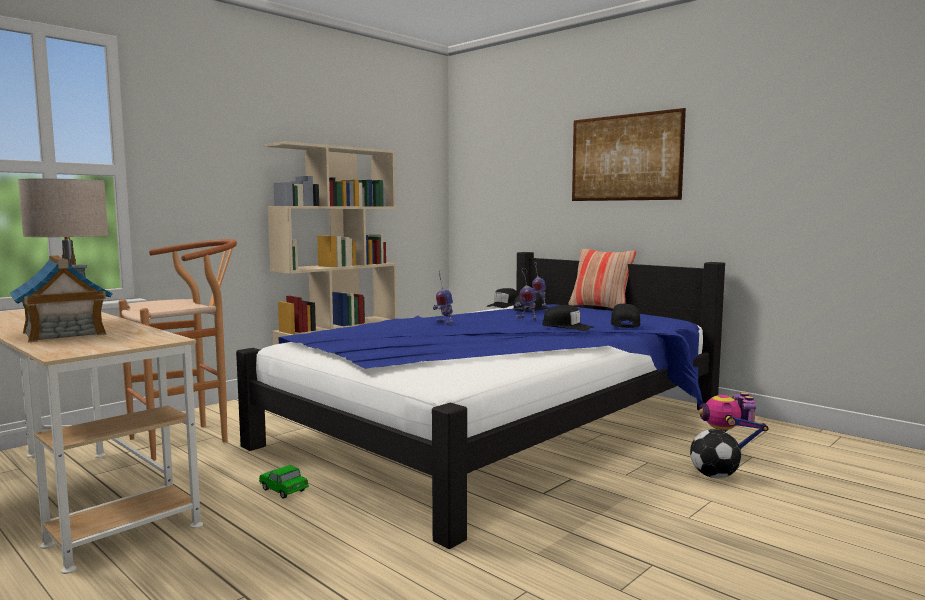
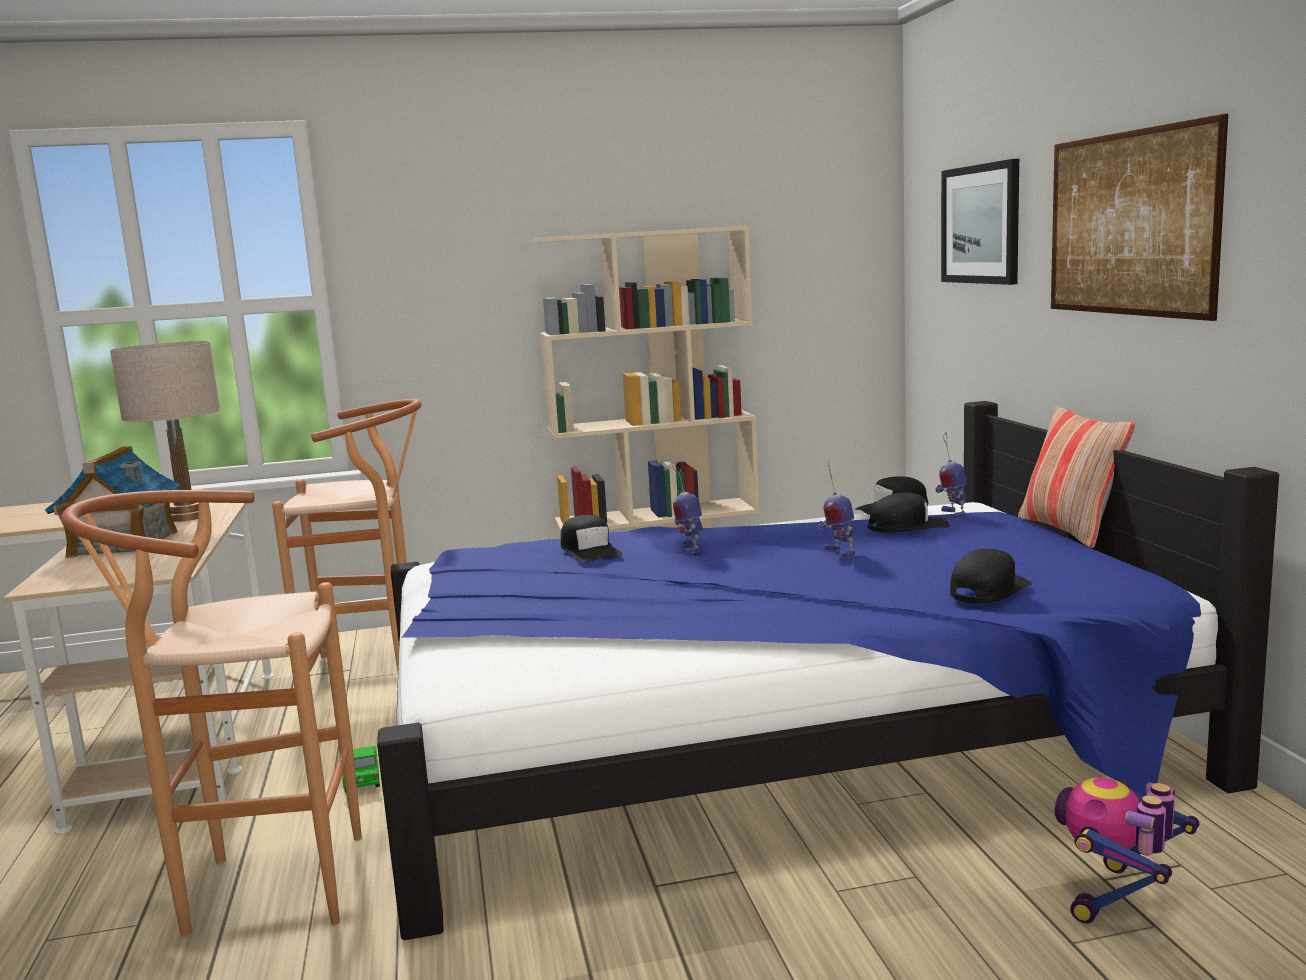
camera: 35 degrees right, 5 degrees up
black cap [542,305,593,331] -> black cap moved to [561,515,623,562]
football [690,429,742,478] -> none
none -> brown stool [61,490,362,936]
none -> picture [941,159,1019,285]

